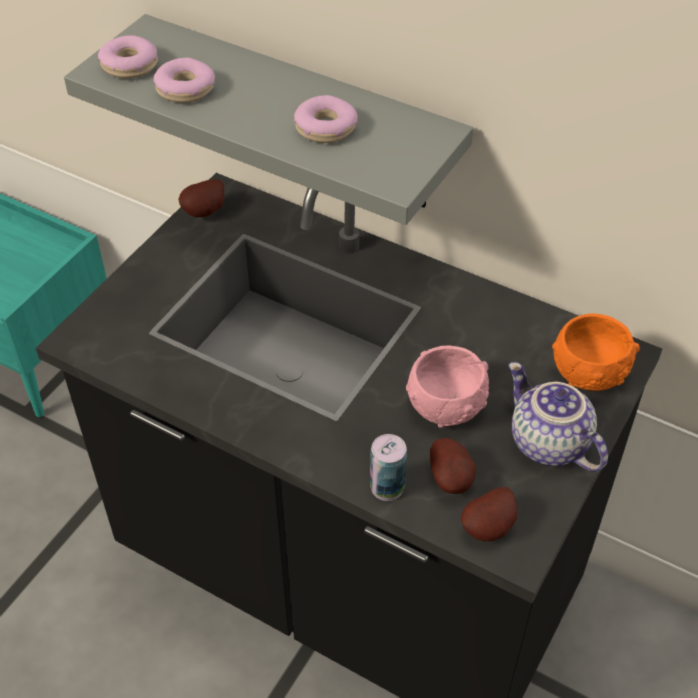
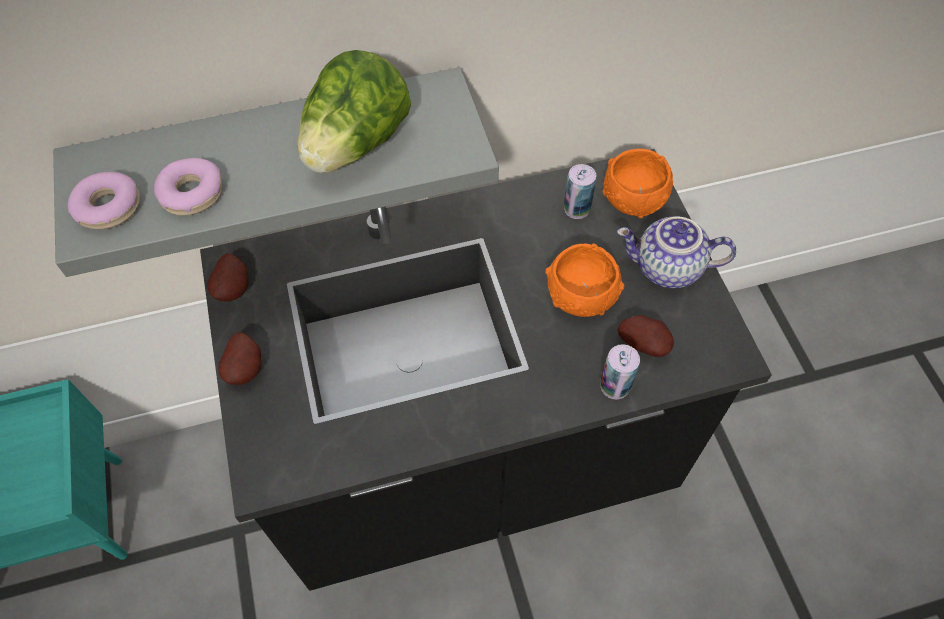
camera: 45 degrees left, 10 degrees up
donut [294,95,358,143] -> lettuce [298,50,411,173]
pink bowl [406,345,489,428] -> orange bowl [545,243,624,317]
potato [461,487,517,541] -> potato moved to [218,332,262,385]
none -> can [564,164,596,219]

